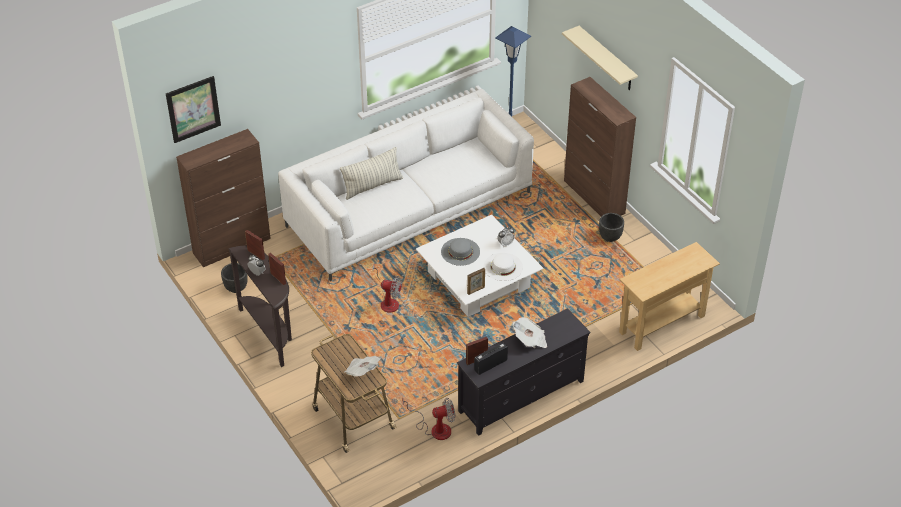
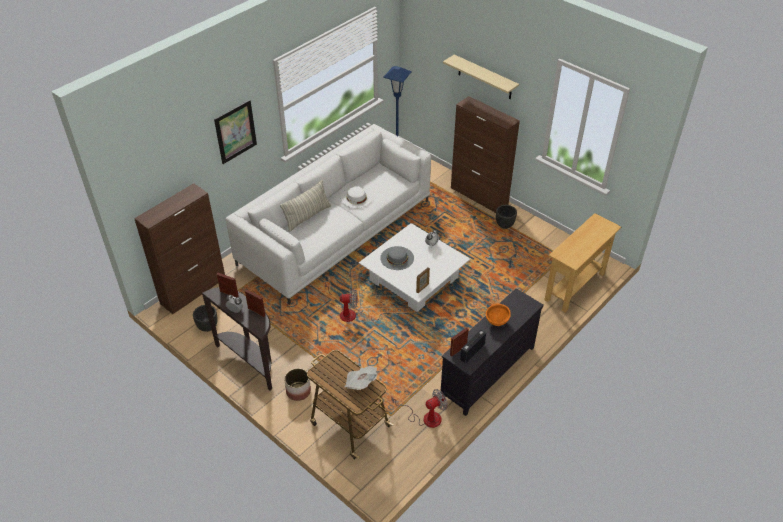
camera: 15 degrees left, 0 degrees up
picture [166,76,221,143] -> picture moved to [214,100,257,164]
white hat [483,253,523,281] -> white hat moved to [341,187,373,208]
newspaper [513,317,547,348] -> orange bowl [486,304,511,326]
none -> planter [284,368,311,401]

